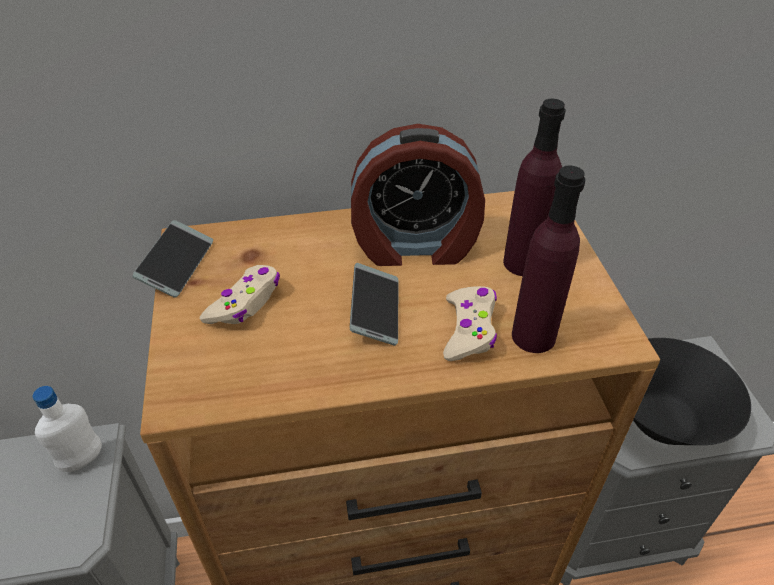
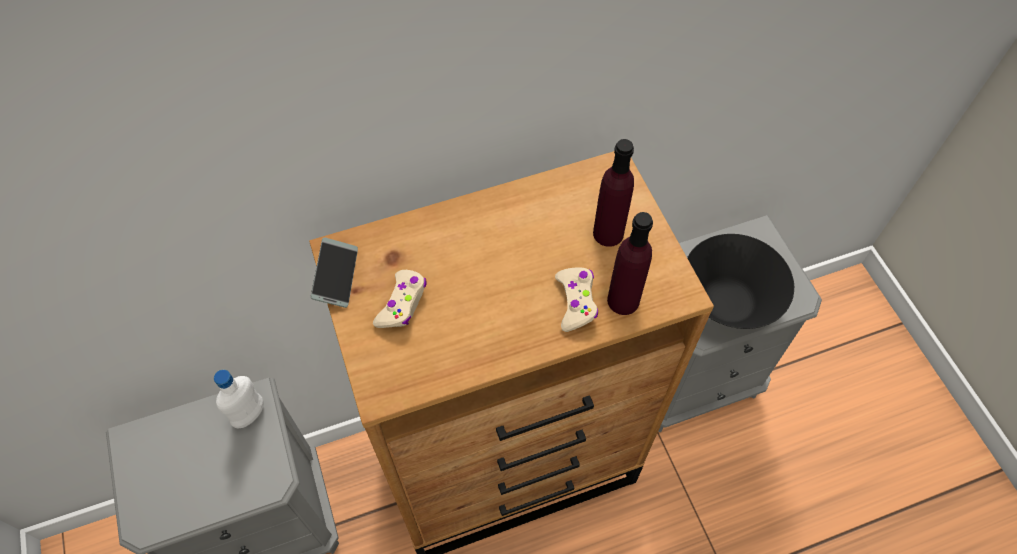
camera: 10 degrees left, 15 degrees up
phone [350,263,399,346] -> none
alarm clock [351,124,485,266] -> none

